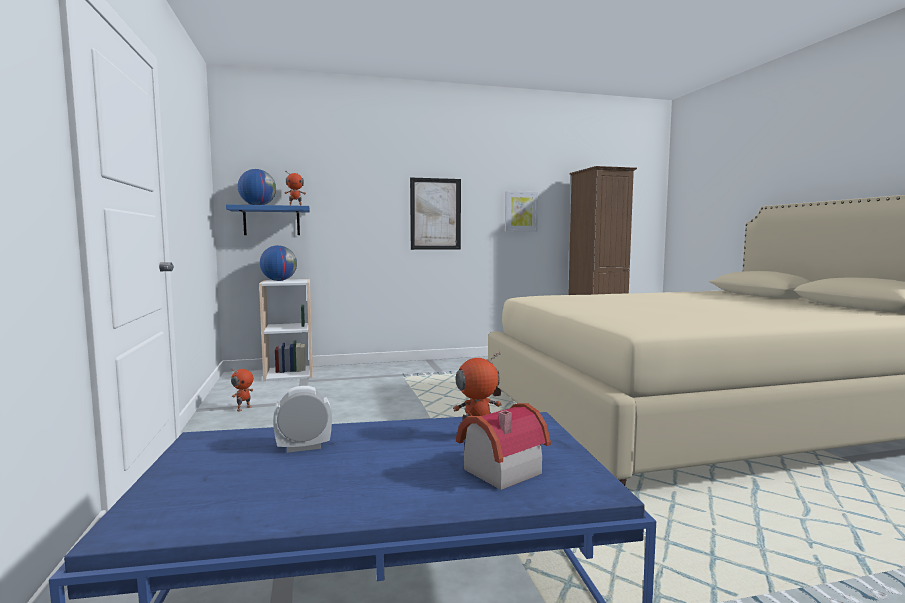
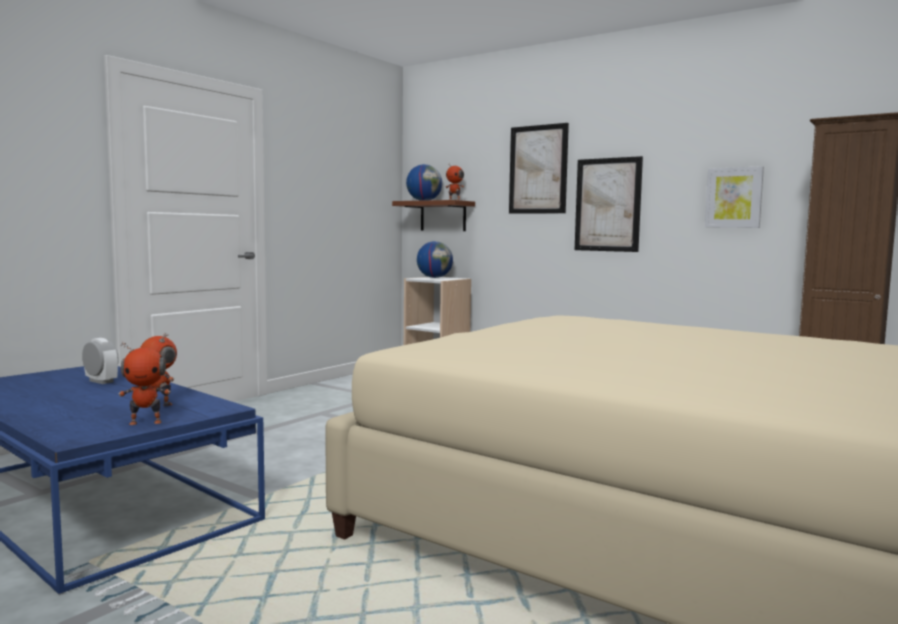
camera: 50 degrees right, 0 degrees up
blue shelf [226,204,310,235] -> brown shelf [392,200,475,231]
toy robot [231,368,254,411] -> toy robot moved to [118,341,171,425]
toy house [456,403,551,490] -> none
none -> picture [509,123,569,214]

